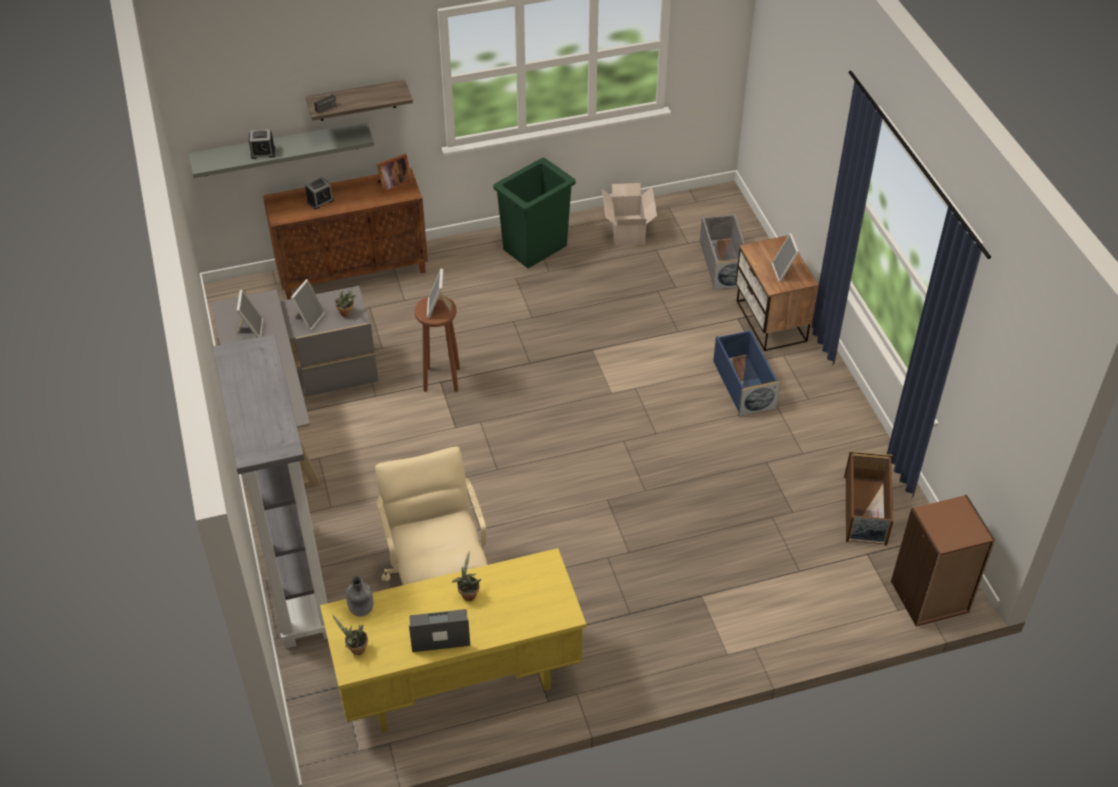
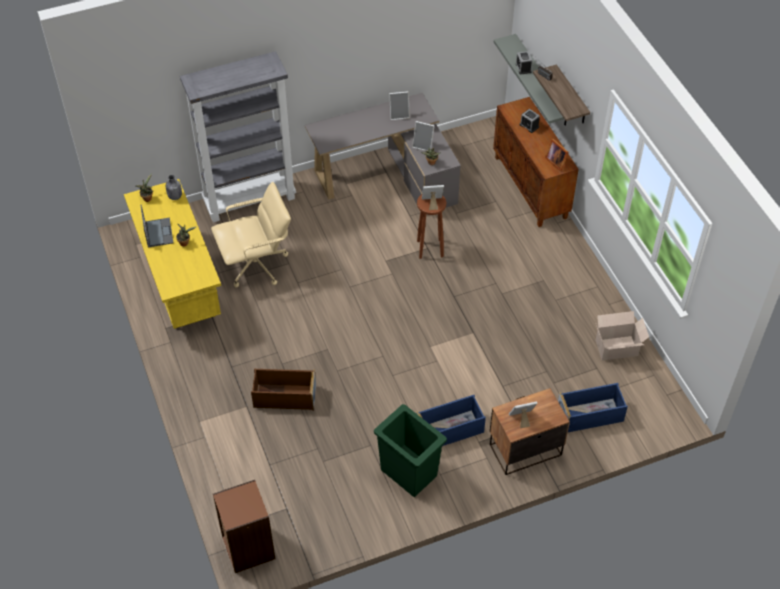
camera: 85 degrees right, 5 degrees up
green trash can [493,158,576,268] -> green trash can moved to [374,404,447,497]
grey storage box [700,214,745,290] -> blue storage box [558,383,628,432]
brown storage box [844,451,893,546] -> brown storage box moved to [251,369,316,411]

